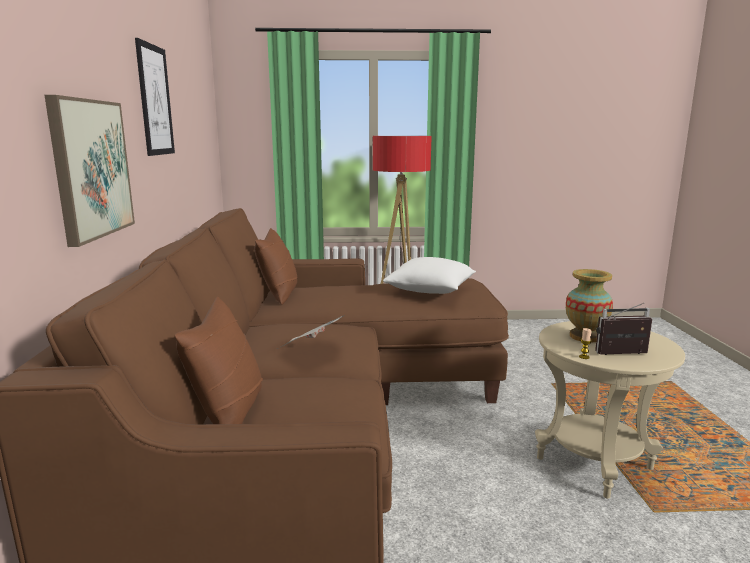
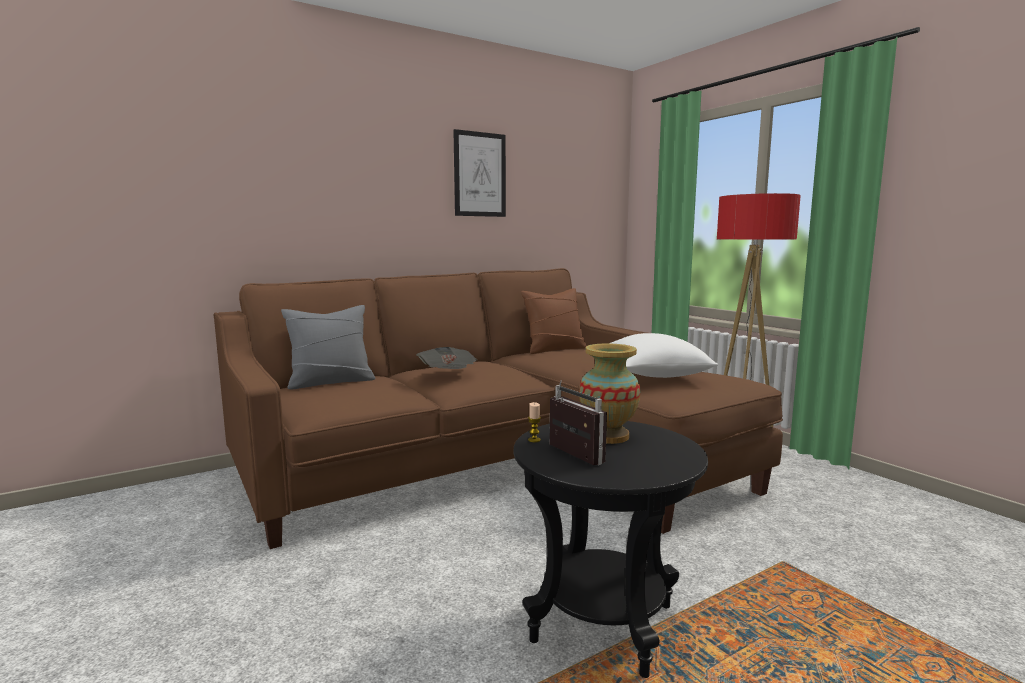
camera: 60 degrees right, 5 degrees down
picture [45,95,135,247] -> none
brown pillow [175,297,263,424] -> grey pillow [281,305,375,389]
beige side table [535,321,685,499] -> black side table [514,421,708,678]

